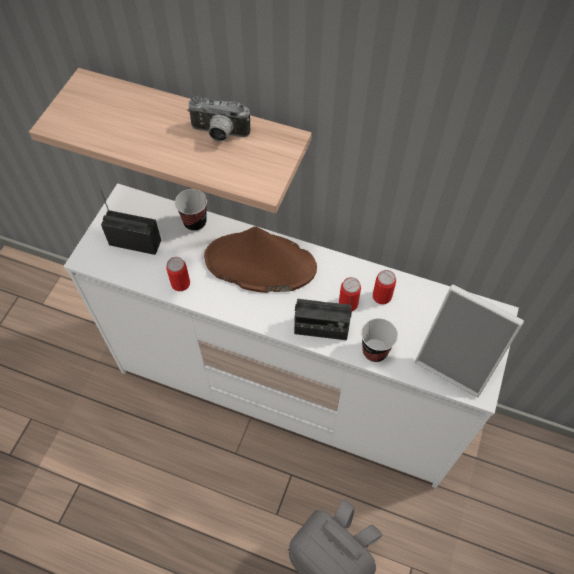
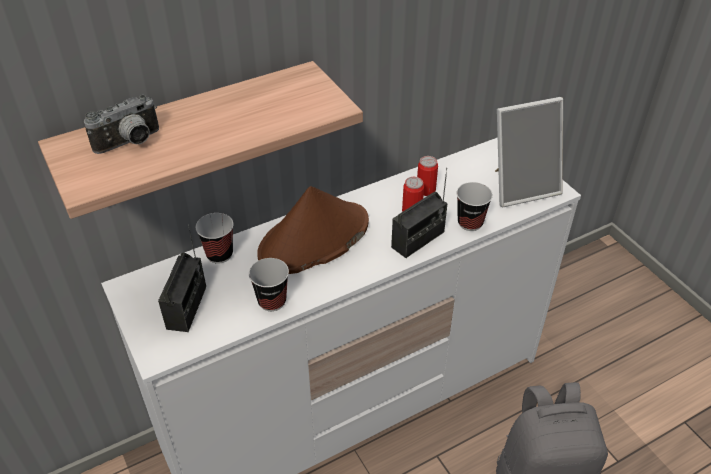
camera: 50 degrees left, 15 degrees down
radio [99,187,161,255] -> radio turned 135 degrees clockwise [158,224,206,332]
can [166,257,190,291] -> cup [249,258,289,311]
camera [187,95,250,141] -> camera moved to [84,95,159,154]

